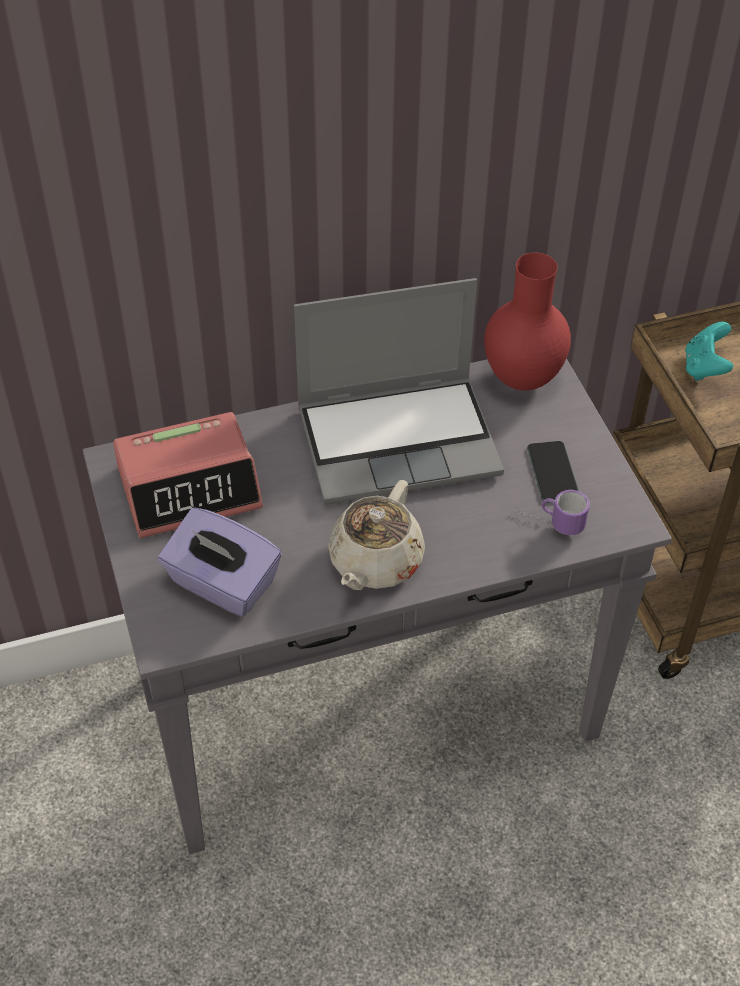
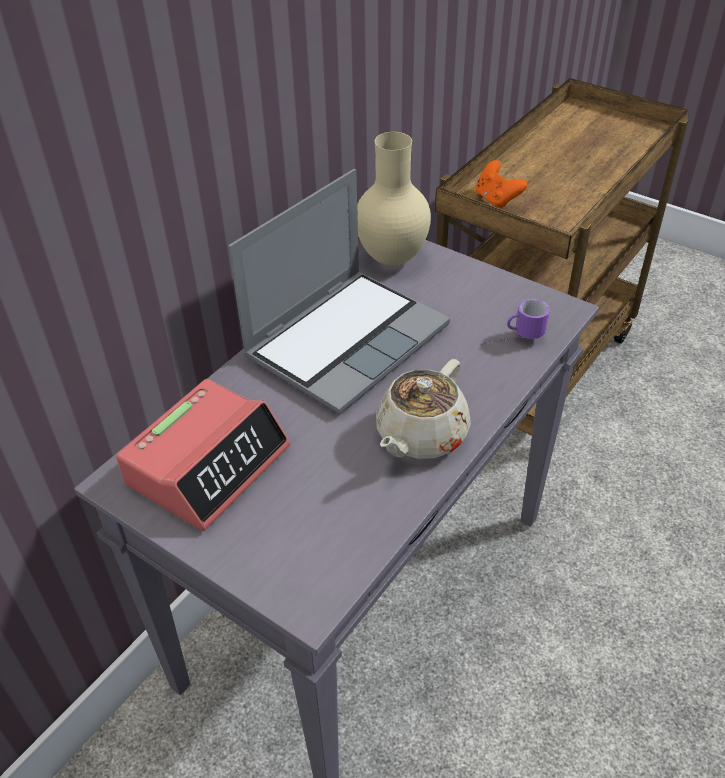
camera: 35 degrees left, 5 degrees down
purple tissue box [158,507,282,617] -> none
beige teapot [328,480,425,590] -> beige teapot turned 45 degrees clockwise [376,359,471,459]
red vase [484,253,571,391] -> beige vase [357,132,431,266]
phone [527,441,579,503] -> none
turquoise game controller [685,322,733,381] -> orange game controller [476,160,528,209]

